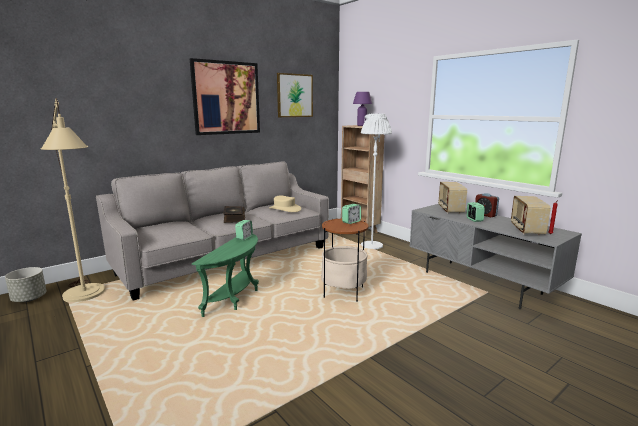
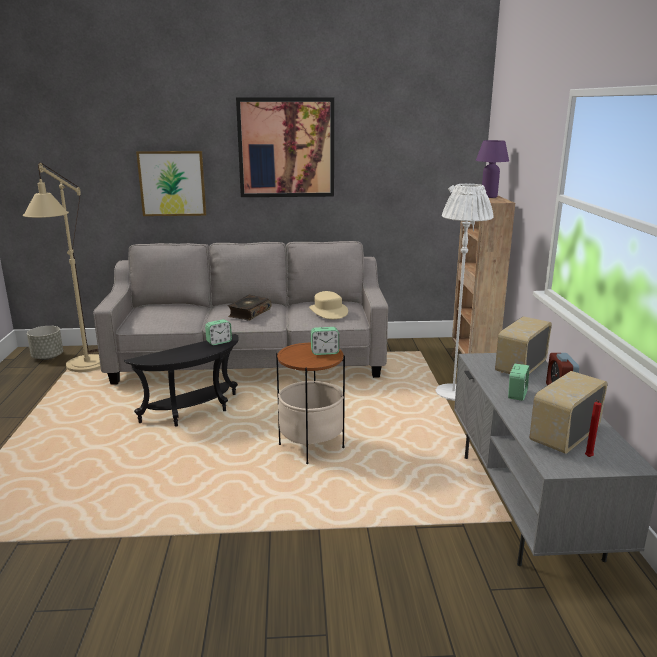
camera: 35 degrees right, 5 degrees up
green side table [192,234,259,317] -> black side table [124,334,238,426]
picture [277,73,313,117] -> picture moved to [136,151,207,216]

